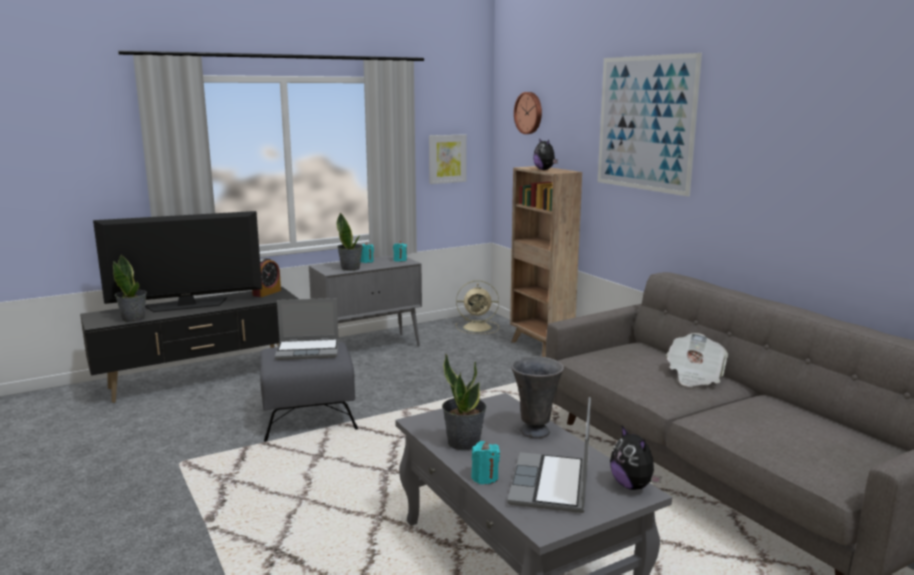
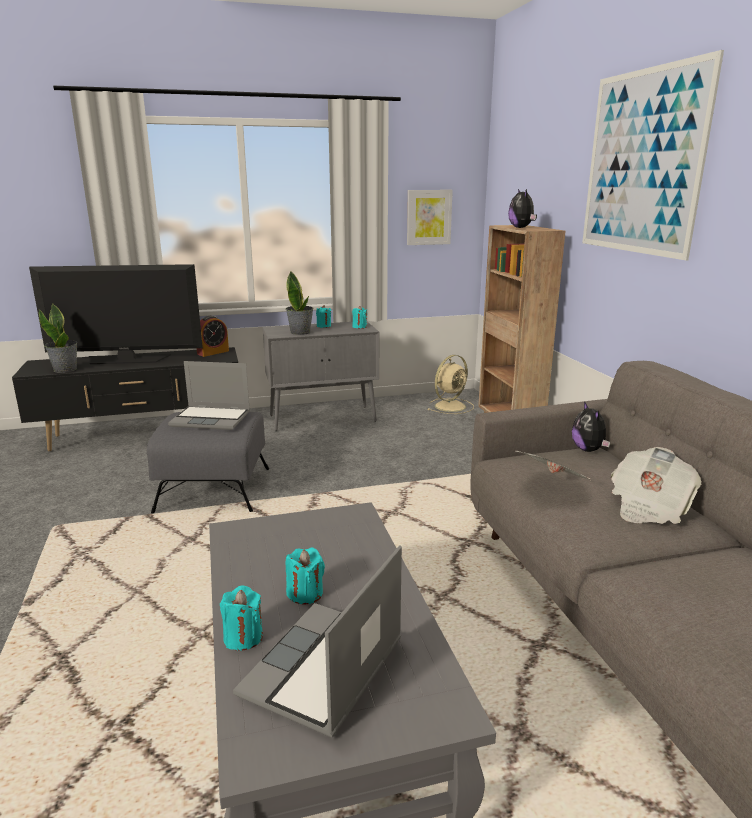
camera: 15 degrees right, 5 degrees up
potted plant [442,353,486,451] -> none
beige fan [455,280,499,334] -> beige fan turned 60 degrees counterclockwise [428,355,474,414]
grey vase [511,356,564,438] -> none
wall clock [514,92,542,134] -> none
plush toy [610,426,661,490] -> plush toy moved to [572,401,610,452]
none -> turquoise candle [286,548,325,604]
none -> newspaper [516,451,592,481]

